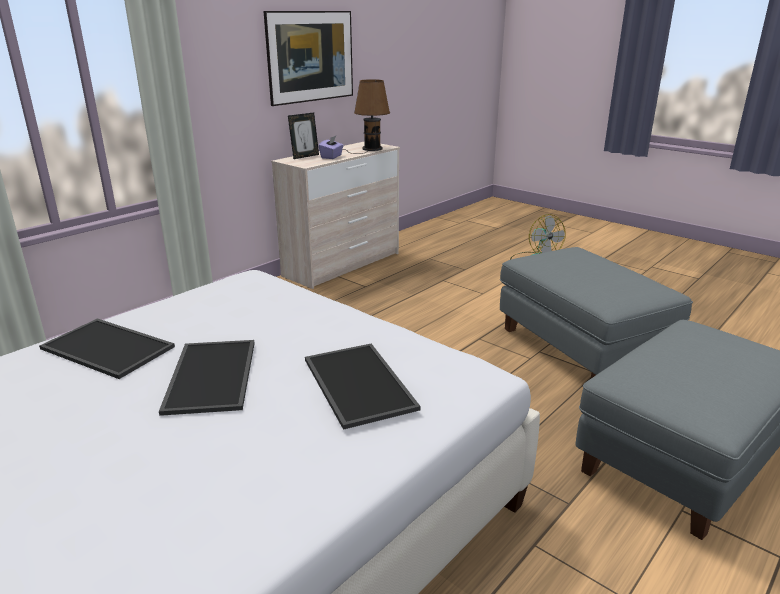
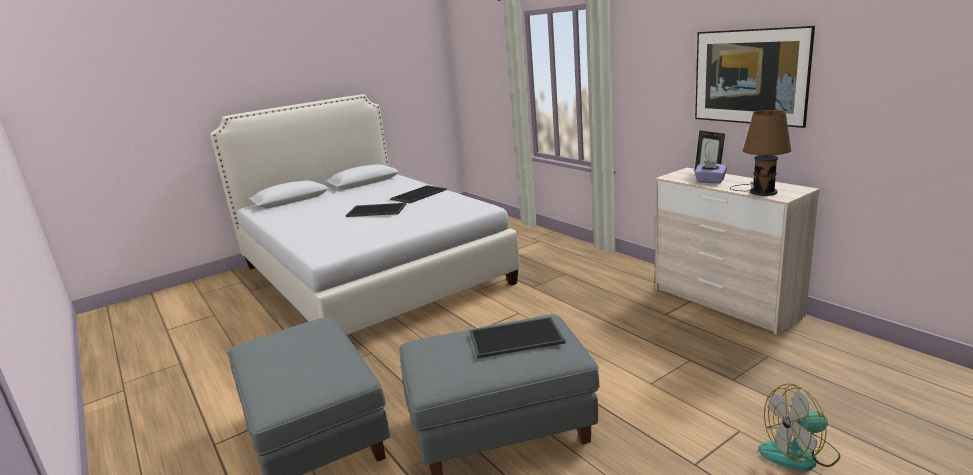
camera: 105 degrees right, 5 degrees down
tray [305,344,421,430] -> tray moved to [470,317,565,358]

